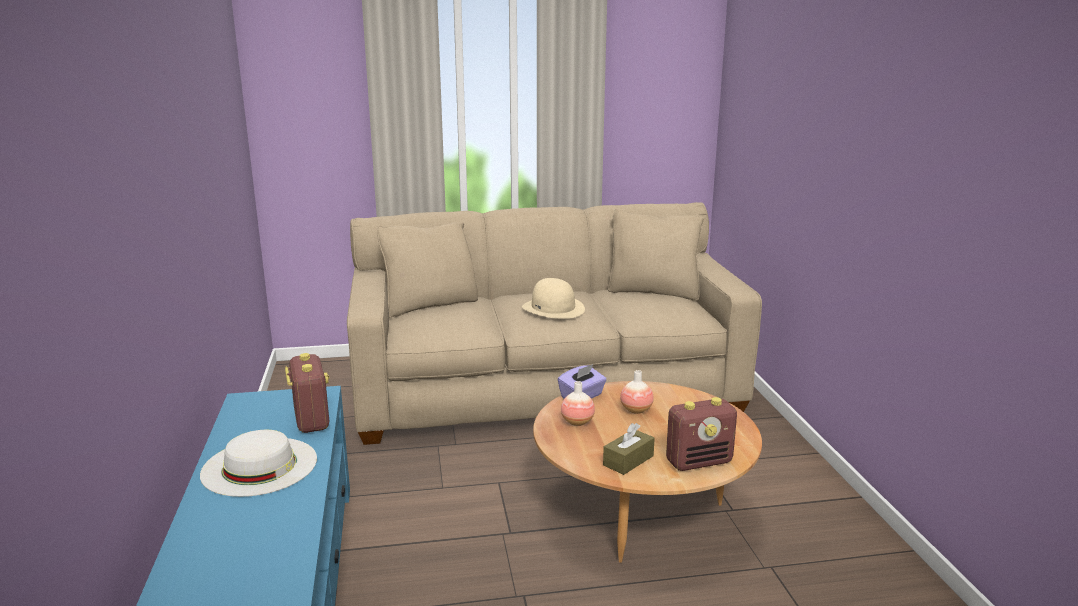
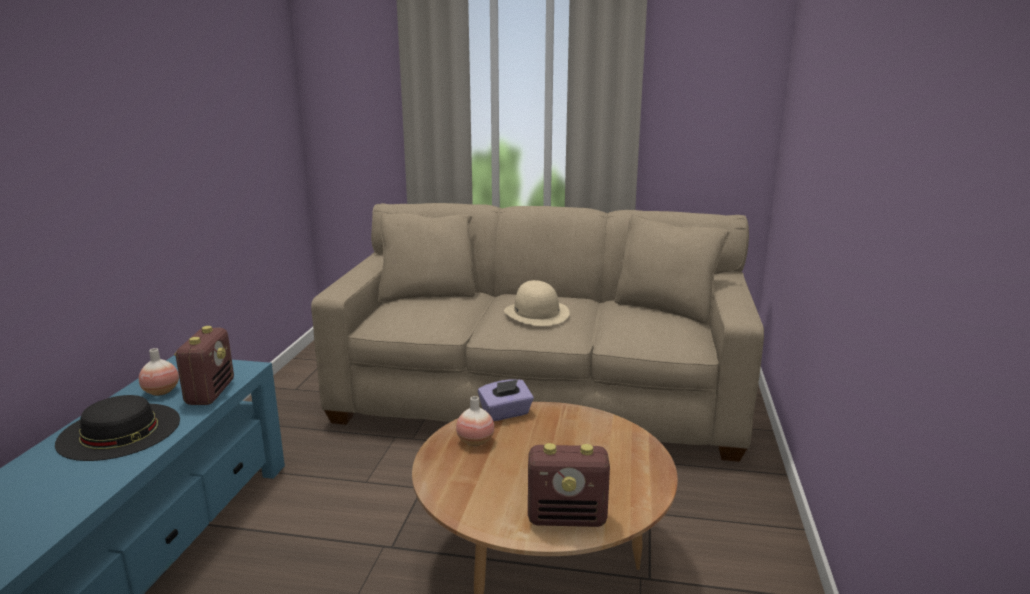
camera: 20 degrees right, 0 degrees up
white hat [200,430,317,497] -> black hat [55,395,180,461]
brown tissue box [603,423,655,475] -> none
vase [620,370,653,414] -> vase moved to [139,348,179,396]

